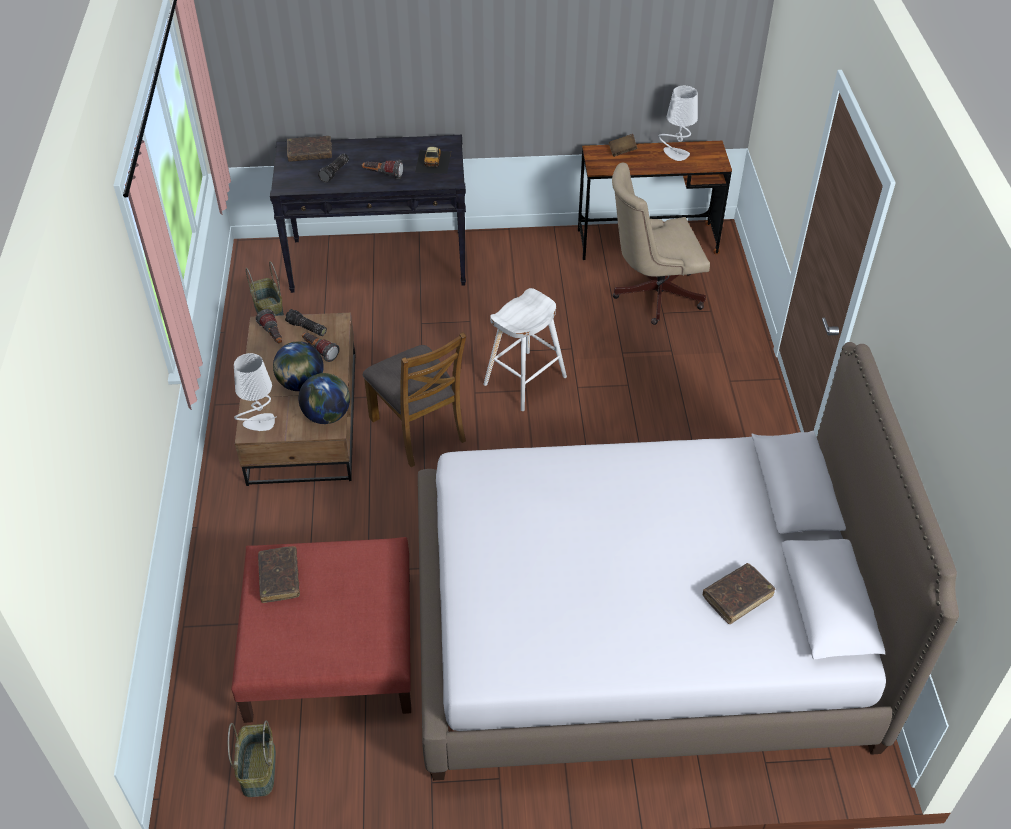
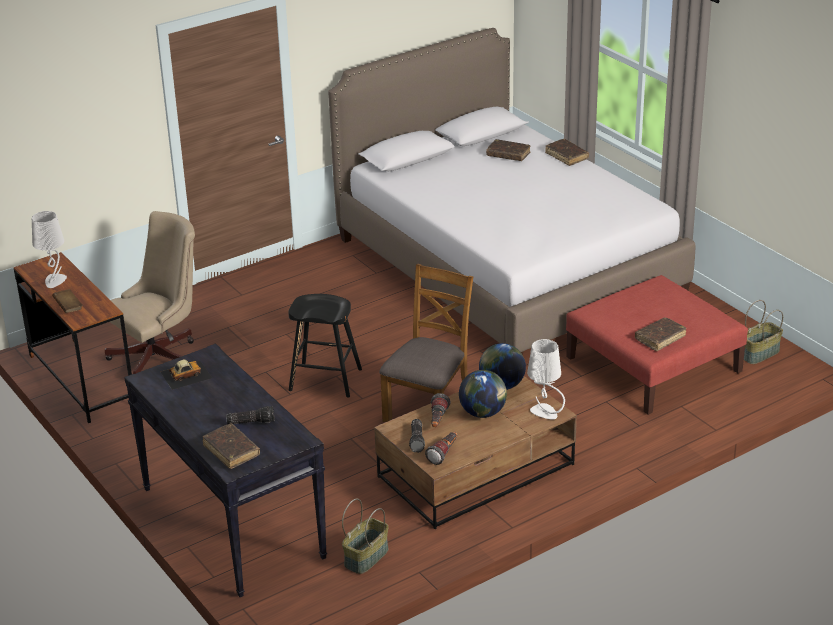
camera: 120 degrees left, 15 degrees down
flashlight [362,160,403,179] -> none
white stool [483,288,567,411] -> black stool [288,294,362,398]
beige office chair [612,163,710,325] -> beige office chair turned 90 degrees counterclockwise [105,211,195,374]
none -> brown book [545,139,589,166]

